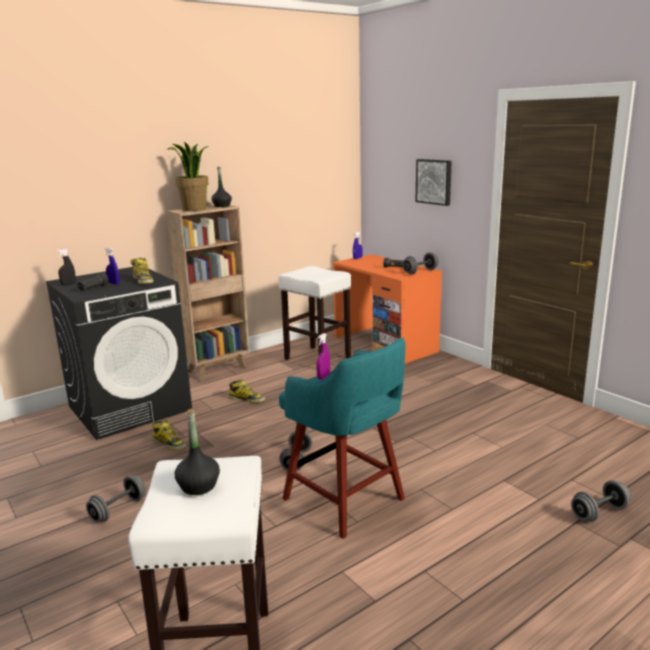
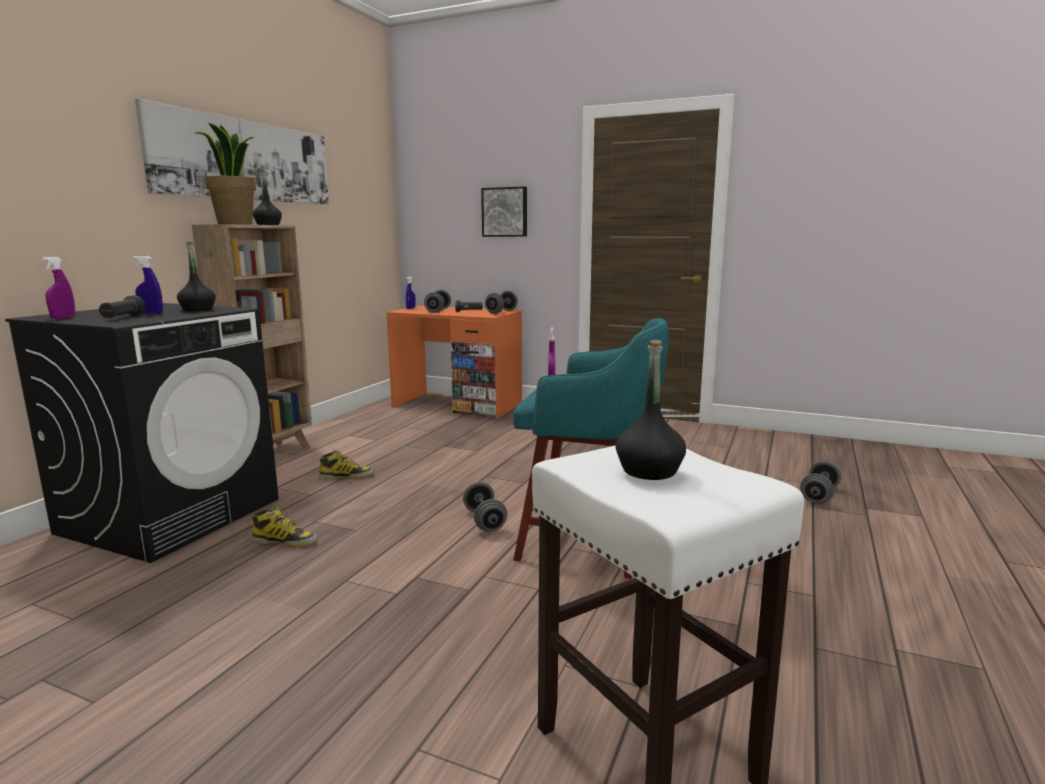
camera: 30 degrees left, 5 degrees down
black spray bottle [57,249,76,285] -> purple spray bottle [42,257,75,319]
grey dumbbell [86,476,146,522] -> grey dumbbell moved to [424,290,451,313]
boot [131,258,154,284] -> black bottle [177,242,216,311]
white stool [278,266,351,360] -> none
none -> picture [135,99,329,205]

